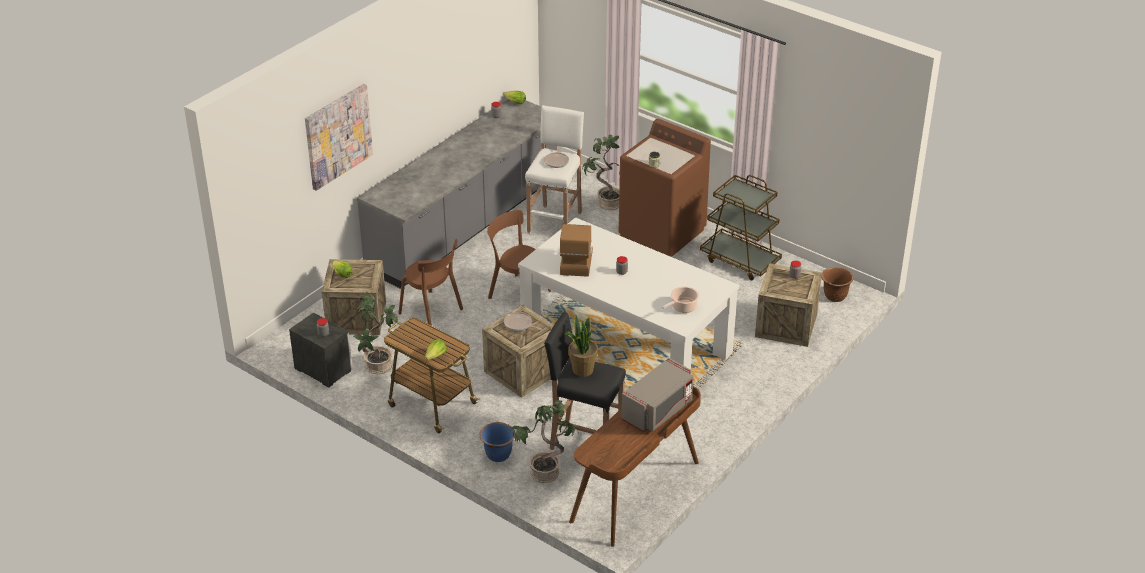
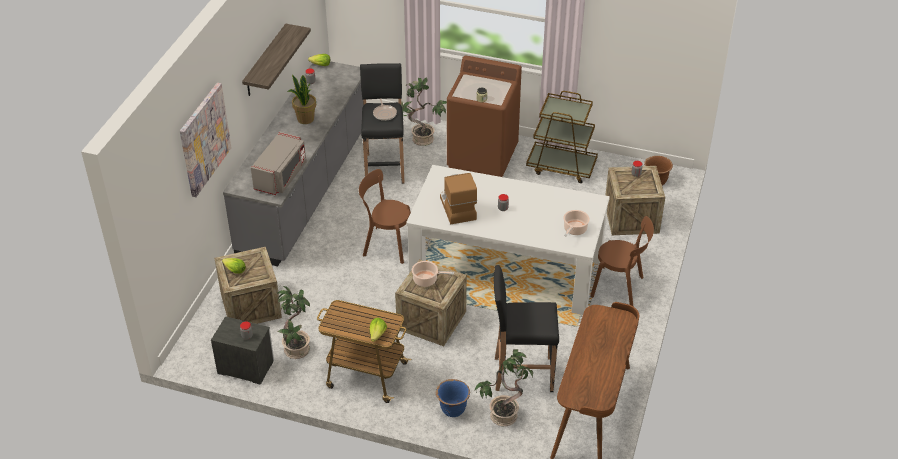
camera: 20 degrees left, 5 degrees up
brown chair [398,239,463,326] -> brown chair moved to [590,216,654,306]
frying pan [504,312,542,331] -> cooking pot [412,261,454,287]
white stool [525,105,584,234] -> black stool [360,63,405,184]
potted plant [564,314,598,377] -> potted plant moved to [288,74,316,124]
grey microwave [621,358,693,432] -> grey microwave moved to [251,132,307,195]
none -> shelf [242,24,311,96]

